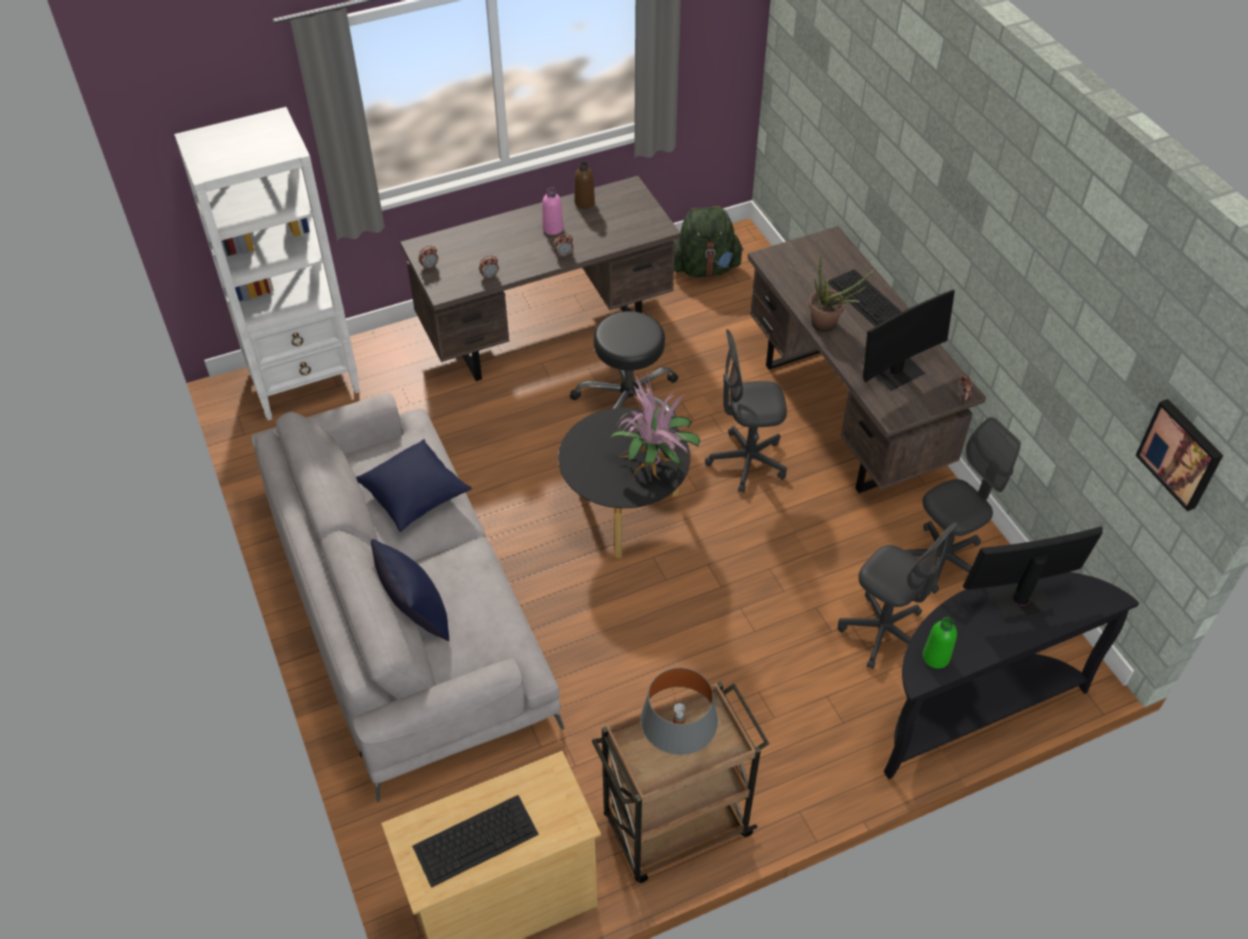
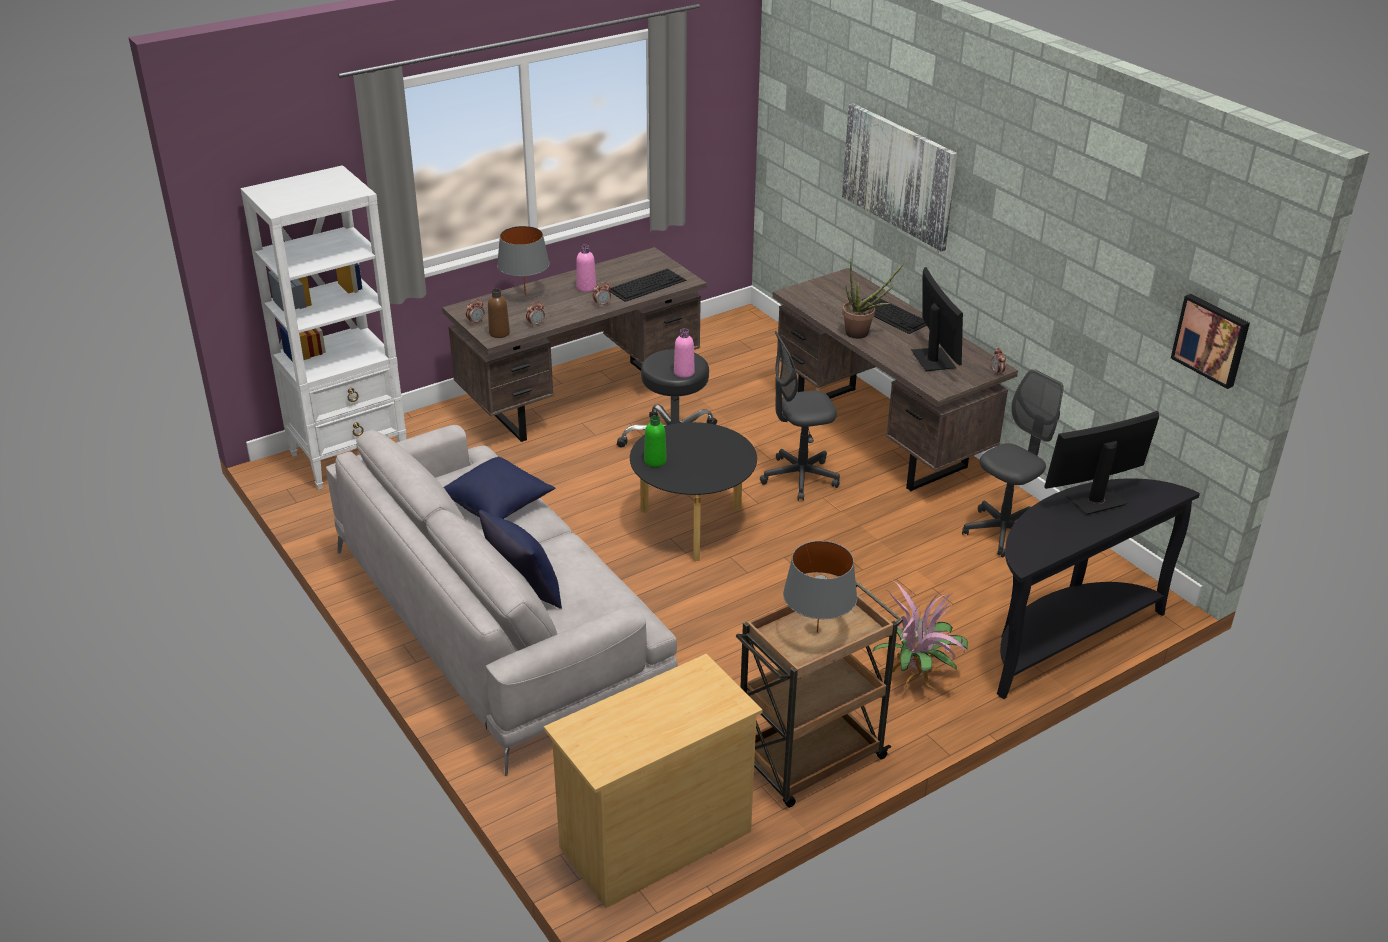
camera: 10 degrees left, 15 degrees down
keyboard [412,795,539,888] -> keyboard moved to [609,268,686,302]
brown bottle [575,162,595,209] -> brown bottle moved to [488,289,510,338]
potted plant [609,376,700,481] -> potted plant moved to [872,581,968,691]
green backpack [674,206,744,278] -> none
grey office chair [838,522,958,669] -> none
monitor [863,290,955,391] -> monitor turned 60 degrees counterclockwise [911,267,963,371]
green bottle [923,617,957,669] -> green bottle moved to [644,415,667,467]
none -> grey table lamp [497,226,549,295]
none -> pink bottle [674,329,695,378]
none -> picture [842,103,957,252]

